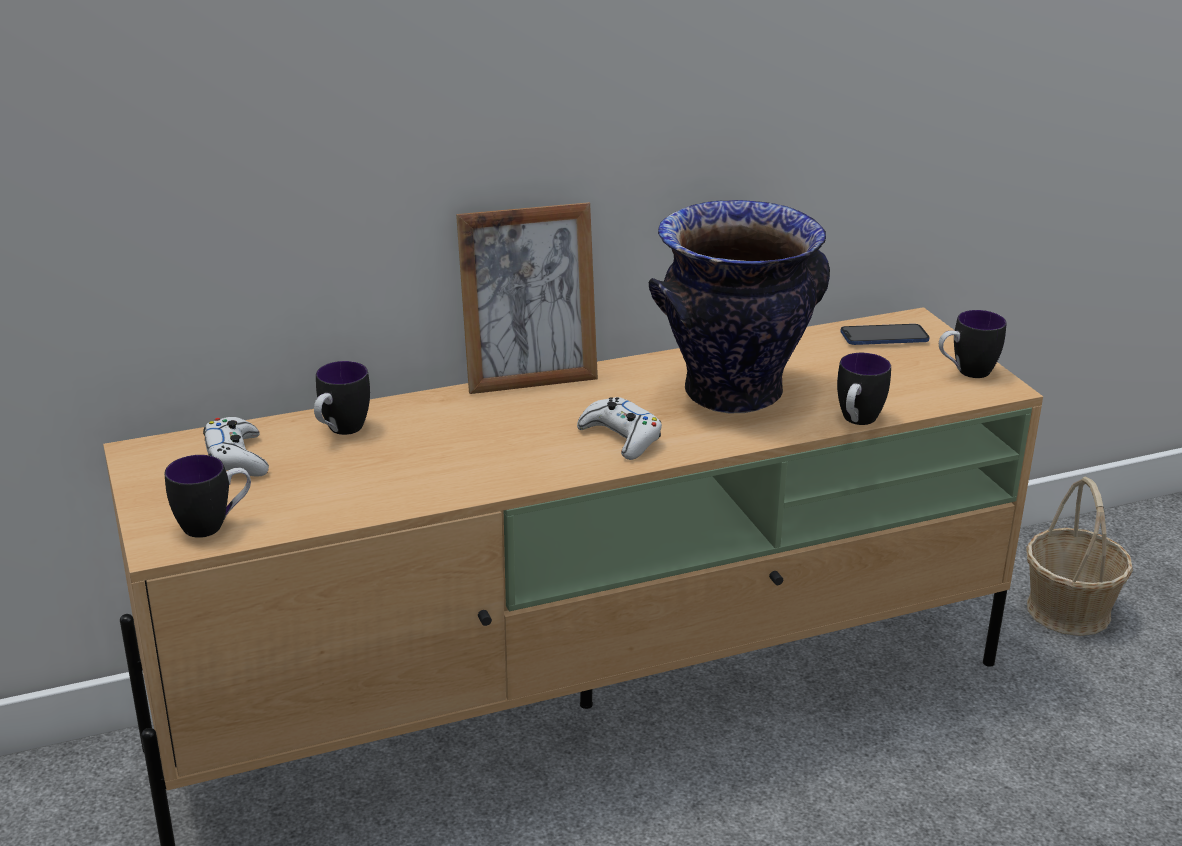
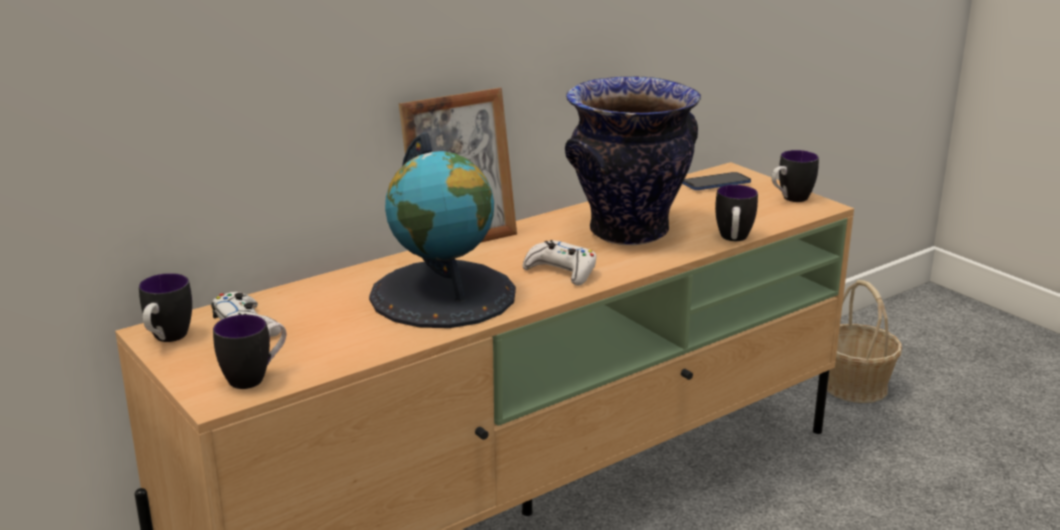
camera: 15 degrees left, 5 degrees down
mug [314,361,370,435] -> mug moved to [139,273,192,342]
none -> globe [369,132,516,328]

